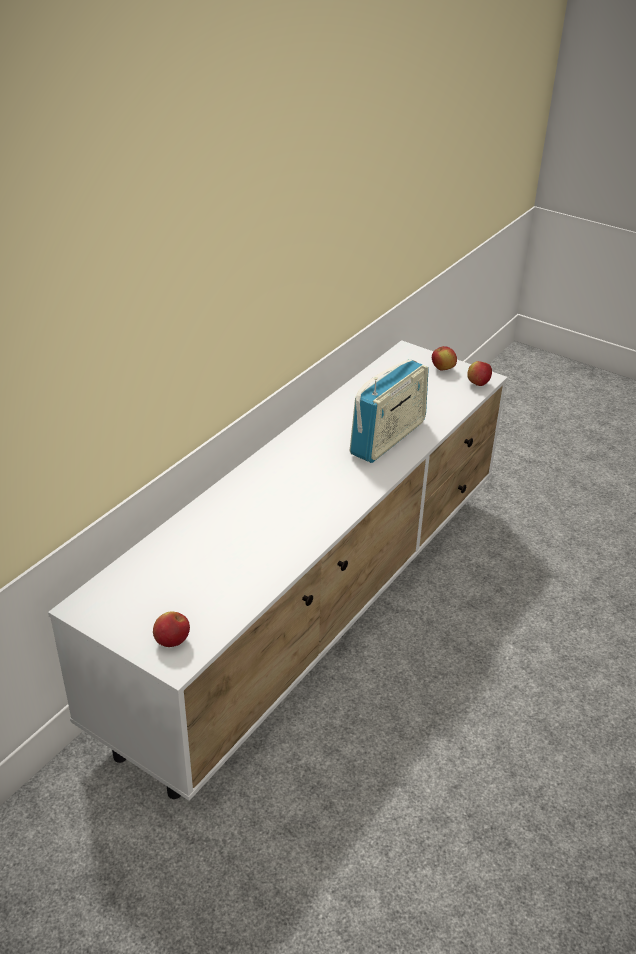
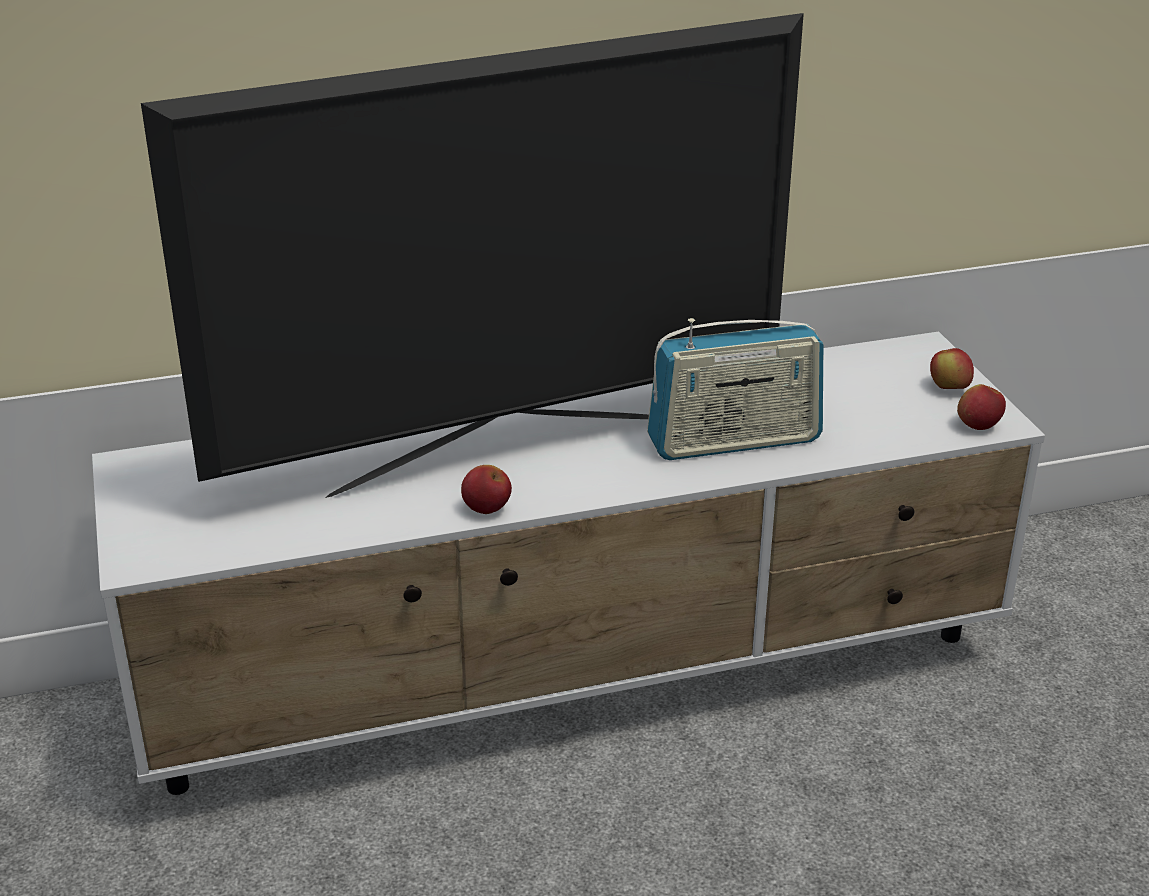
camera: 40 degrees right, 5 degrees down
apple [153,611,190,647] -> apple moved to [461,465,512,514]
none -> television [141,13,804,498]

